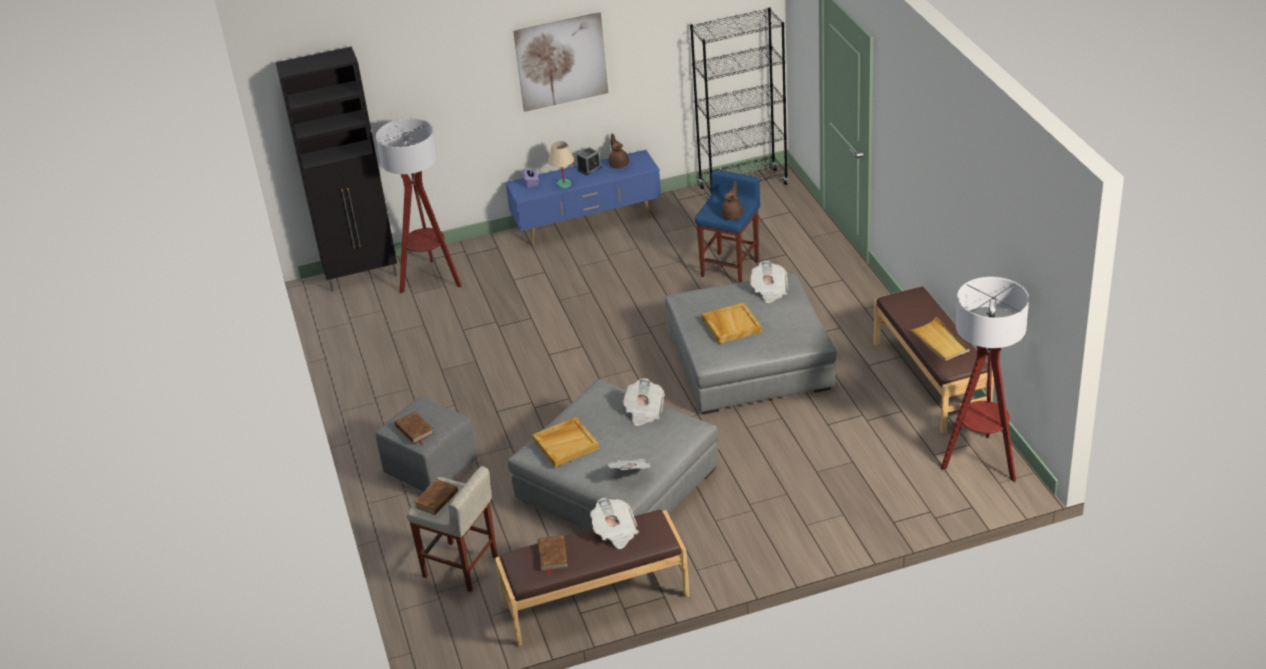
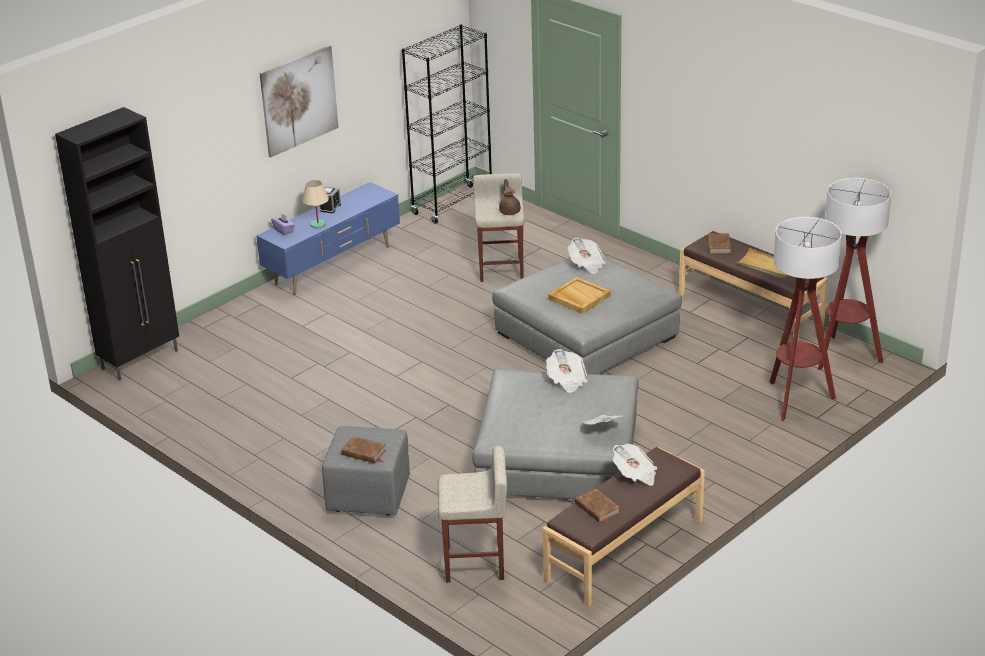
camera: 30 degrees left, 5 degrees down
floor lamp [376,118,462,293] -> floor lamp moved to [770,217,842,421]
brown book [414,479,458,515] -> brown book moved to [708,233,731,254]
beige tray [532,417,599,467] -> none
brown teapot [609,133,629,168] -> none
blue stool [695,170,760,283] -> beige stool [473,173,524,282]

